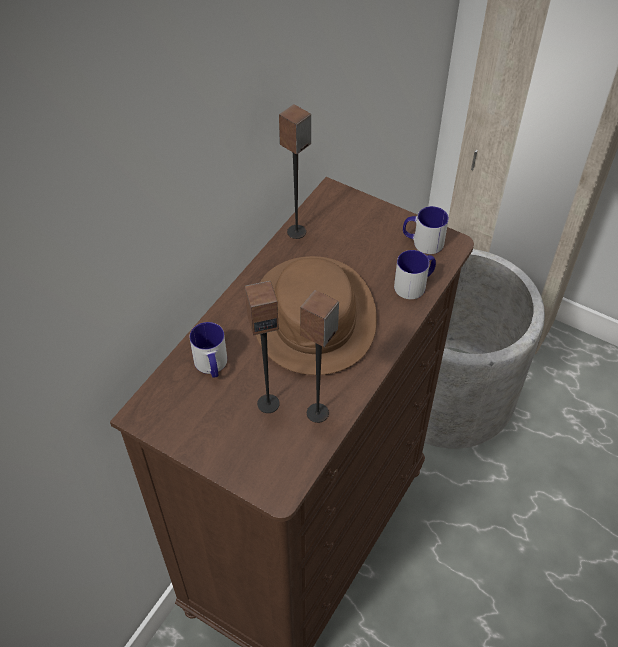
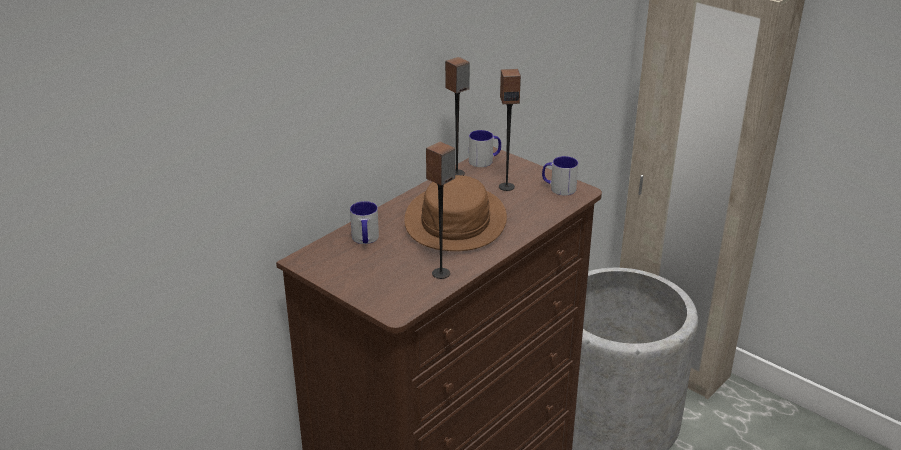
camera: 10 degrees right, 20 degrees down
speaker [245,281,280,413] -> speaker moved to [499,69,521,191]
mug [394,250,436,299] -> mug moved to [469,130,501,167]

